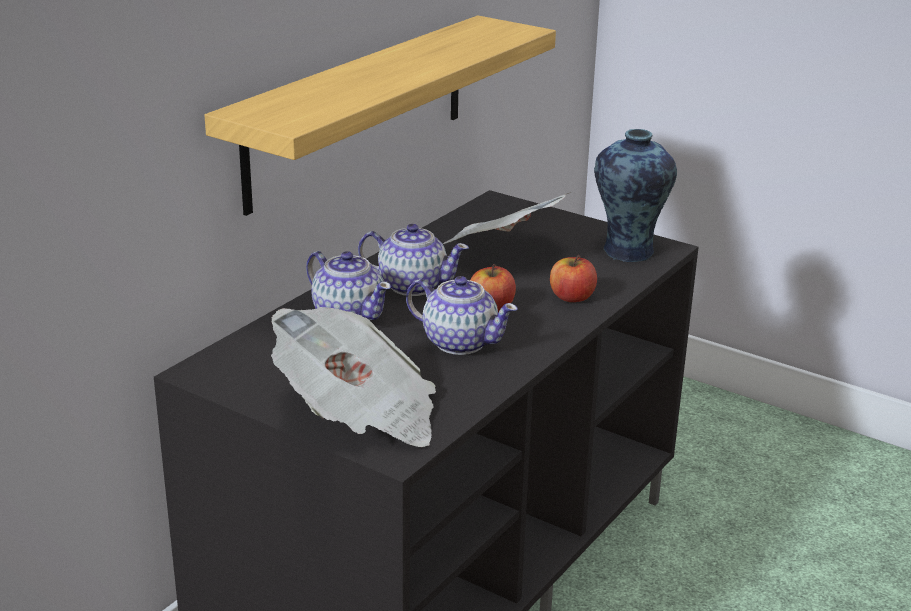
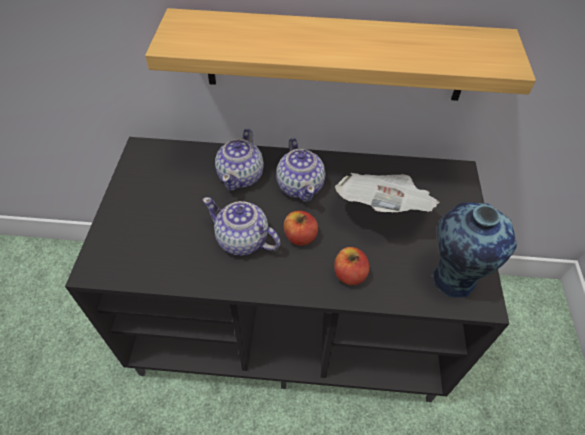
camera: 60 degrees right, 25 degrees up
newspaper [271,307,436,447] -> none
teapot [406,276,518,355] -> teapot turned 120 degrees clockwise [202,197,280,256]

